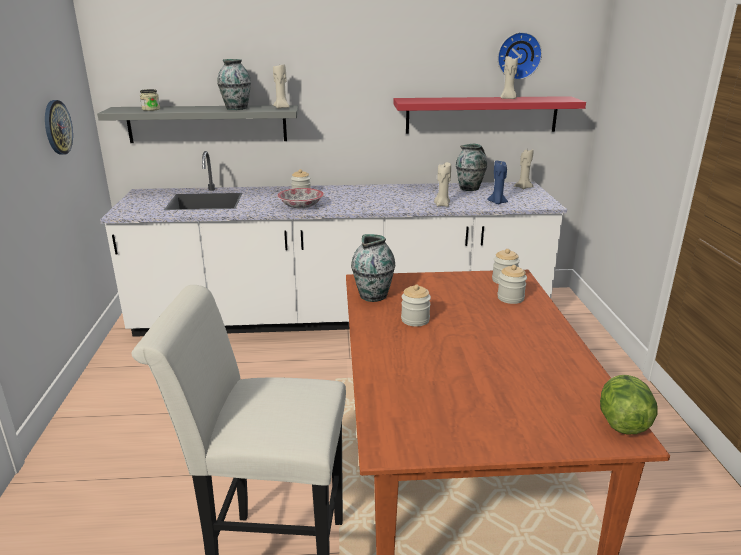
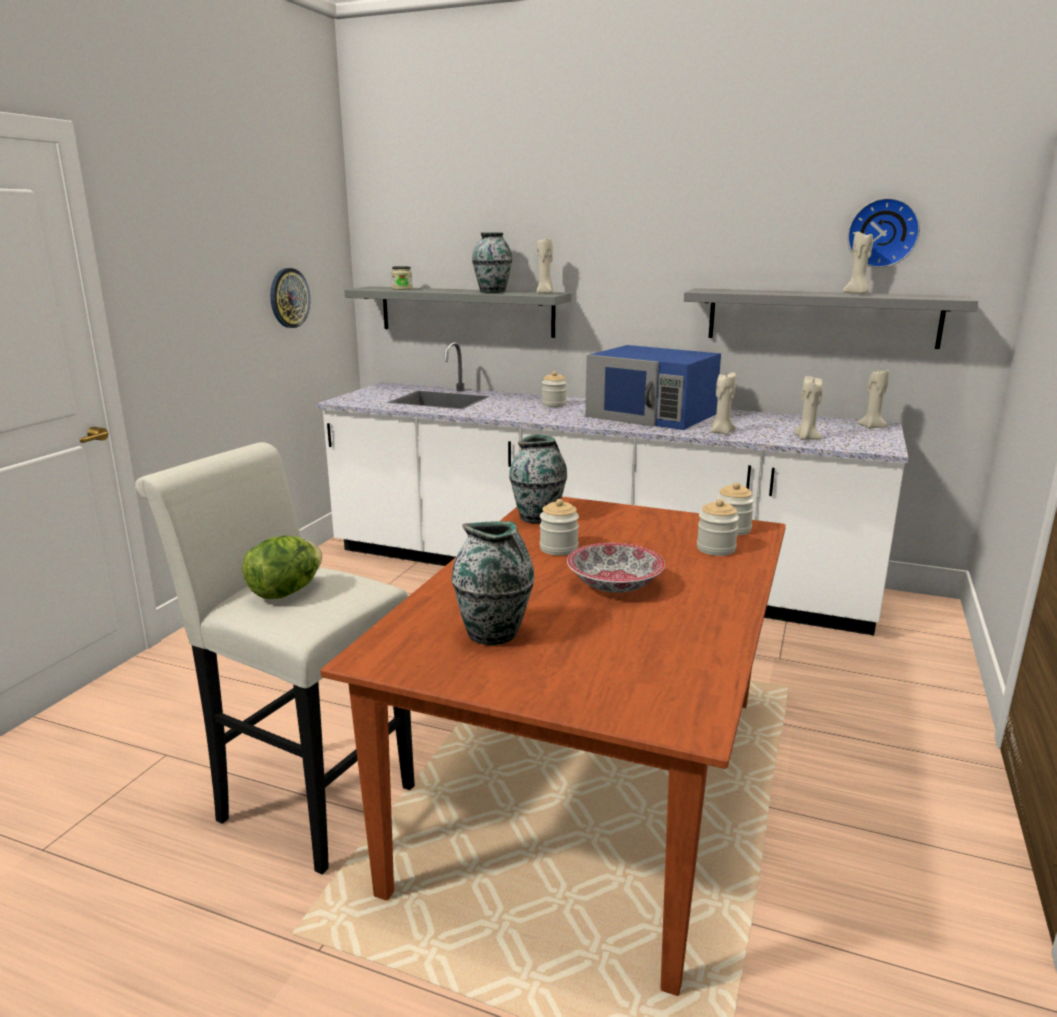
camera: 25 degrees right, 5 degrees down
bowl [277,188,324,208] -> bowl moved to [567,543,665,593]
red shelf [393,96,586,134] -> grey shelf [684,288,978,349]
vase [456,144,487,191] -> vase moved to [451,521,534,645]
blue candle [487,160,508,204] -> beige candle [793,376,823,440]
lettuce [600,375,658,435] -> lettuce moved to [242,536,322,599]
none -> blue microwave [585,345,721,430]

